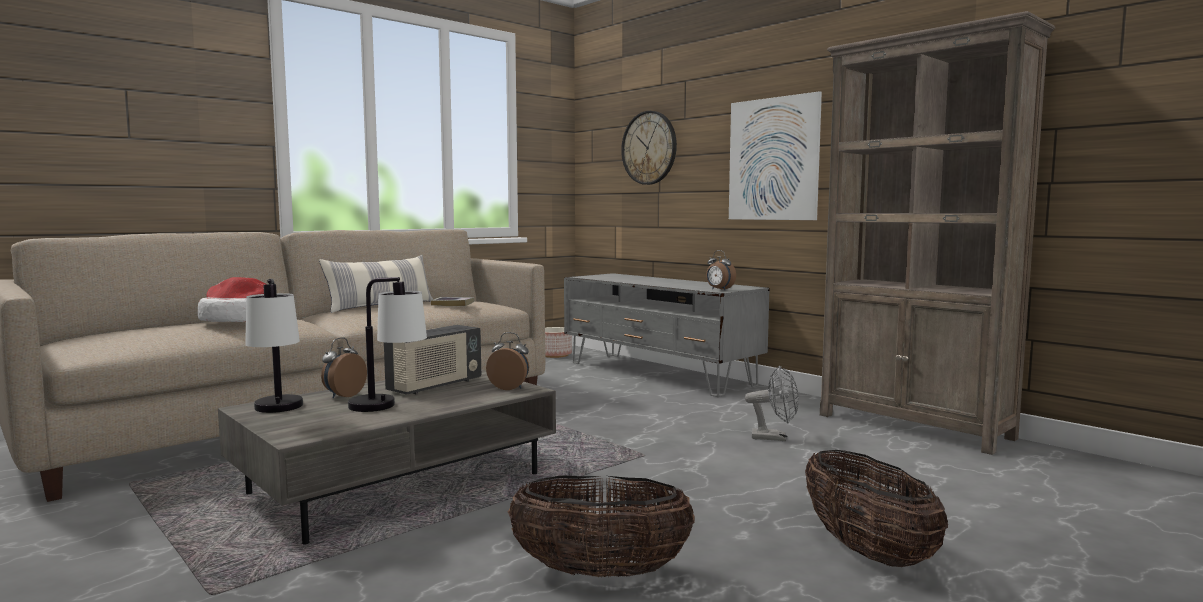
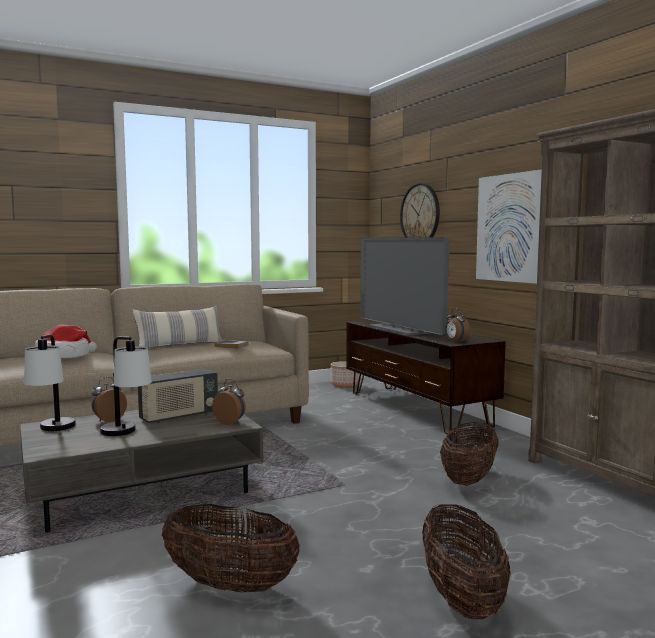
camera: 15 degrees right, 0 degrees up
grey tv stand [564,273,770,397] -> brown tv stand [346,321,506,434]
grey fan [745,365,799,441] -> basket [440,422,499,486]
none -> television [360,237,449,335]

